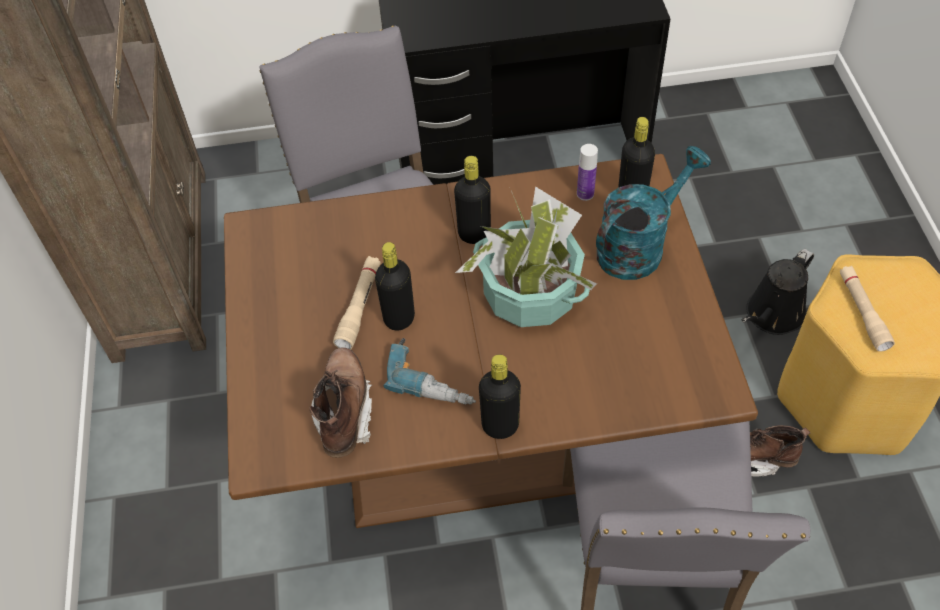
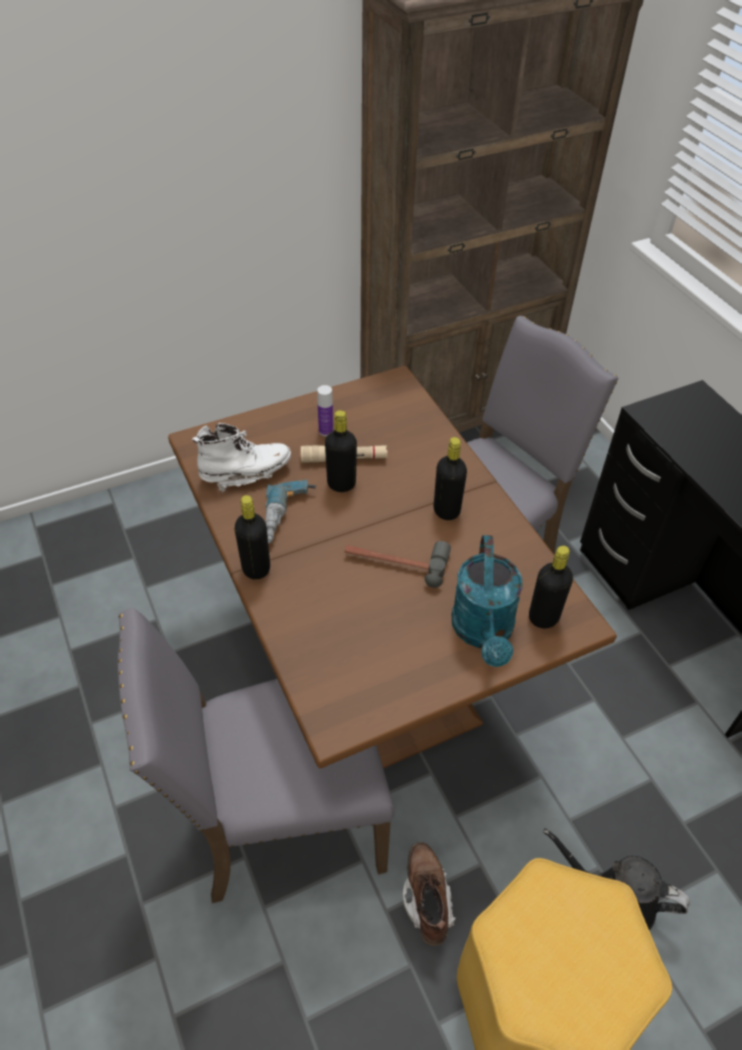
camera: 70 degrees right, 5 degrees down
brown boot [309,347,372,458] -> white boot [192,423,291,493]
potted plant [455,186,597,327] -> hammer [345,541,451,588]
bottle [577,144,598,201] -> bottle moved to [317,385,334,436]
turquoise watering can [596,146,711,280] -> turquoise watering can turned 60 degrees clockwise [452,535,523,667]
beige flashlight [840,266,895,352] -> none

